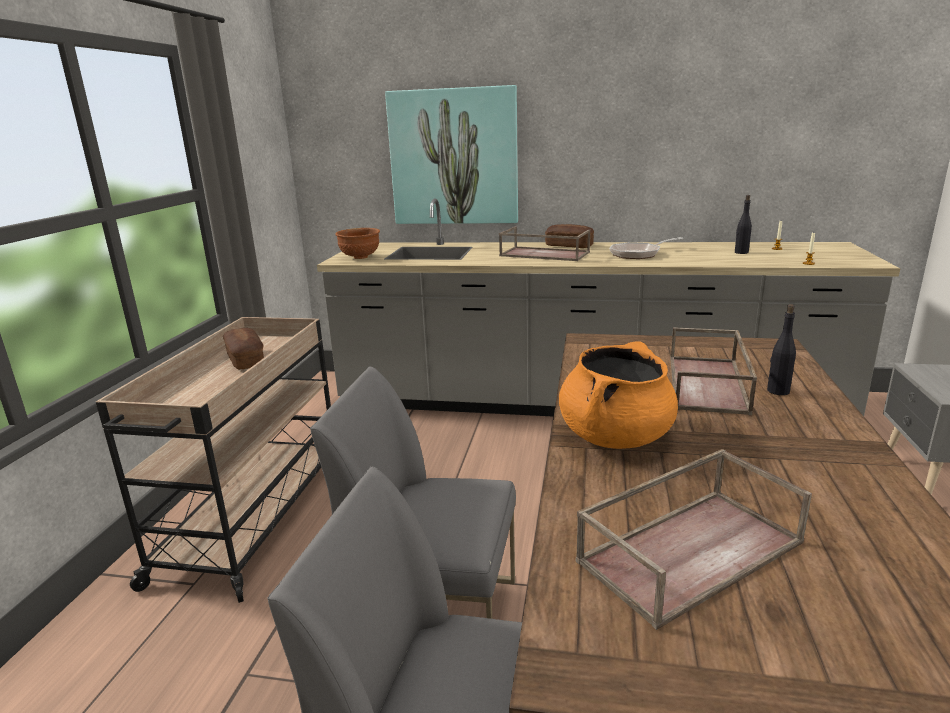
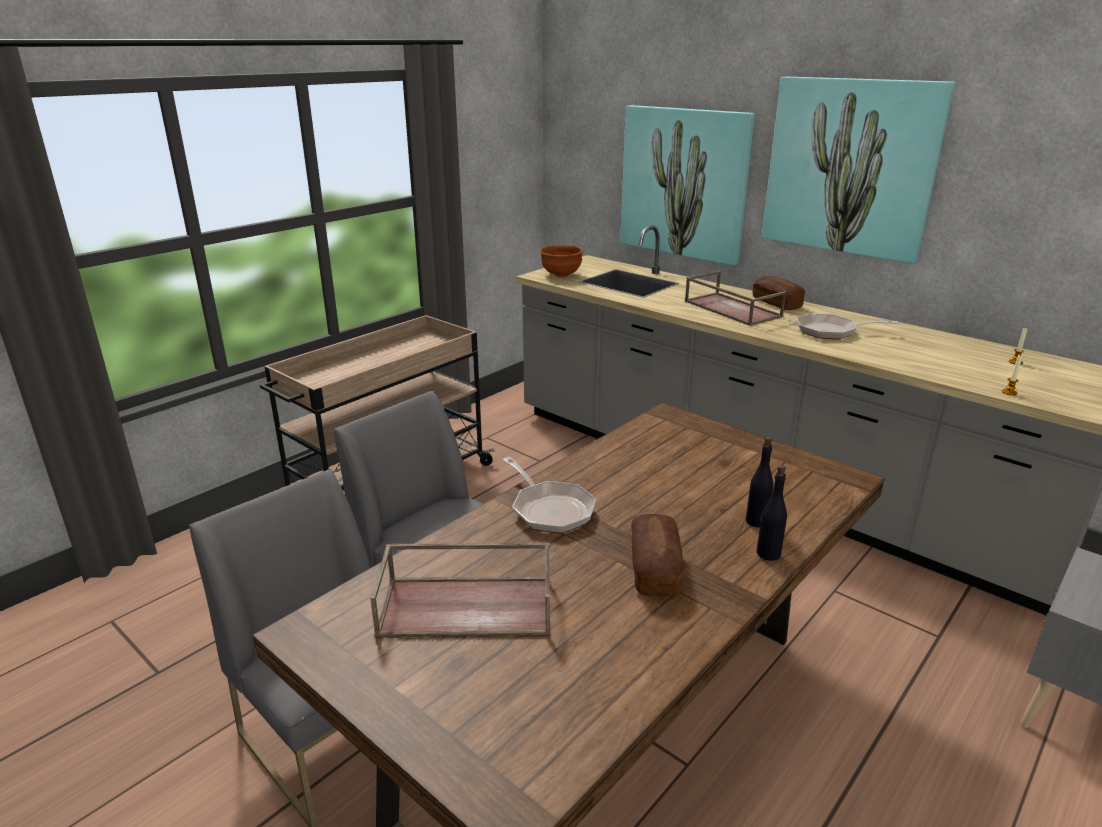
camera: 30 degrees right, 5 degrees up
bread [223,328,264,369] -> bread moved to [631,514,685,597]
orange cooking pot [559,341,678,449] -> frying pan [503,457,596,533]
brown tray [670,327,757,415] -> none
black bottle [735,195,752,254] -> black bottle moved to [757,465,787,561]
none -> picture [762,77,955,264]

